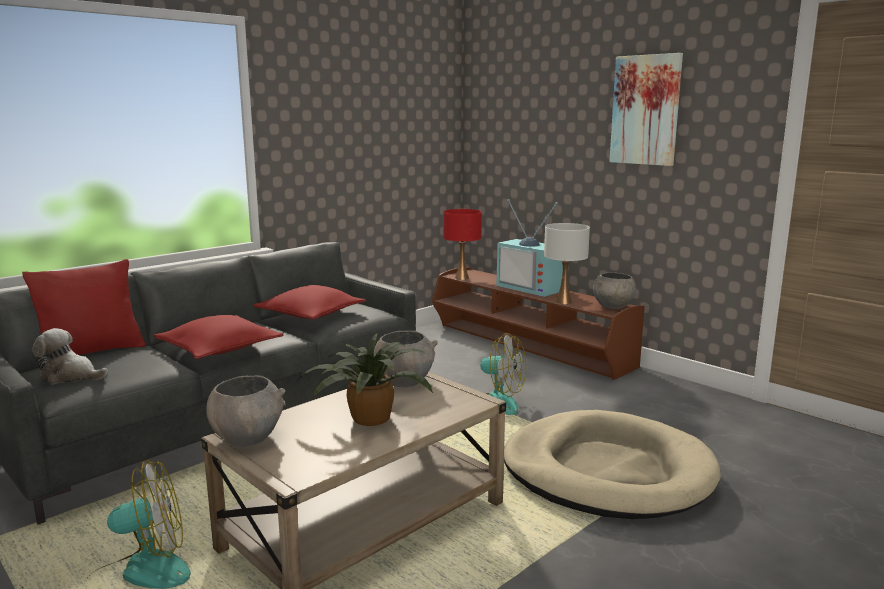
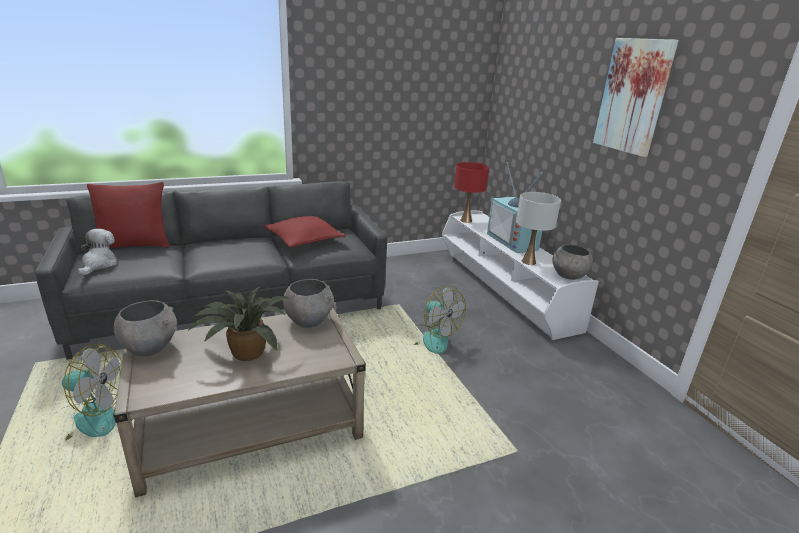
camera: 20 degrees right, 10 degrees up
plush toy [32,328,108,384] -> plush toy turned 60 degrees clockwise [78,229,117,276]
red pillow [153,315,284,359] -> none
brown tv stand [432,267,645,380] -> white tv stand [442,210,599,340]
beige dog bed [504,410,721,519] -> none

